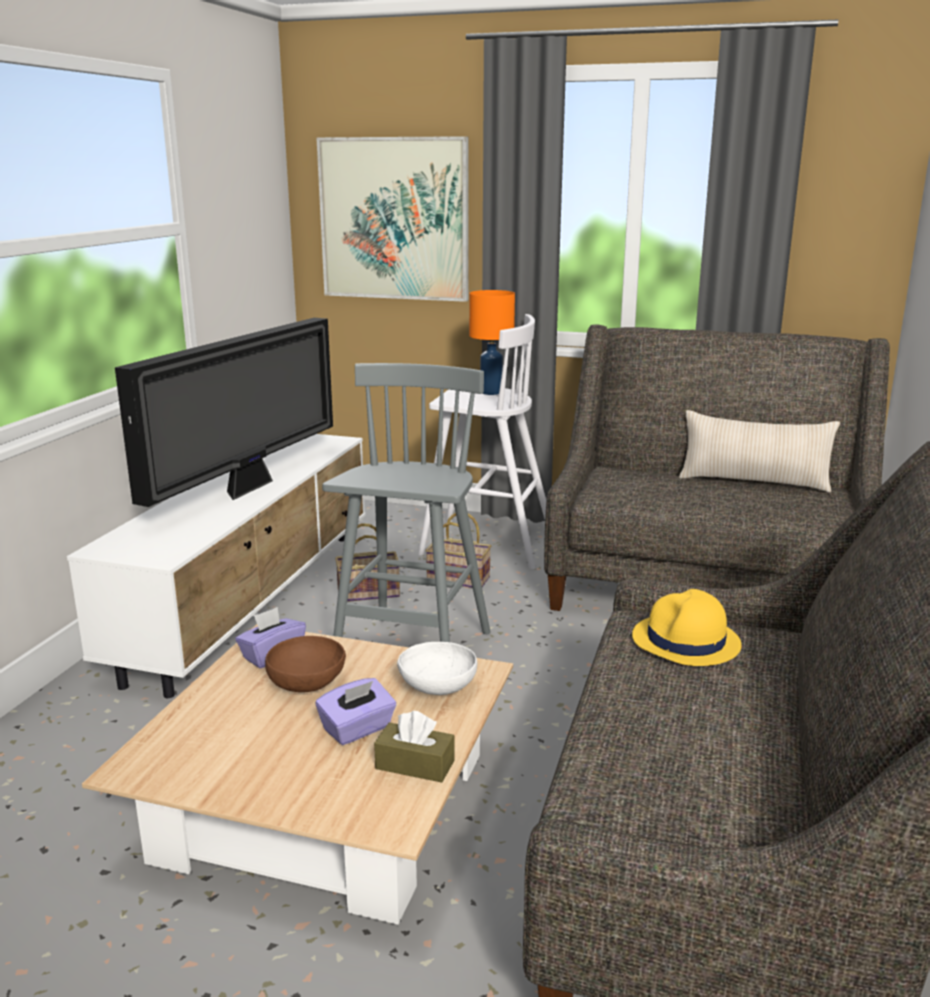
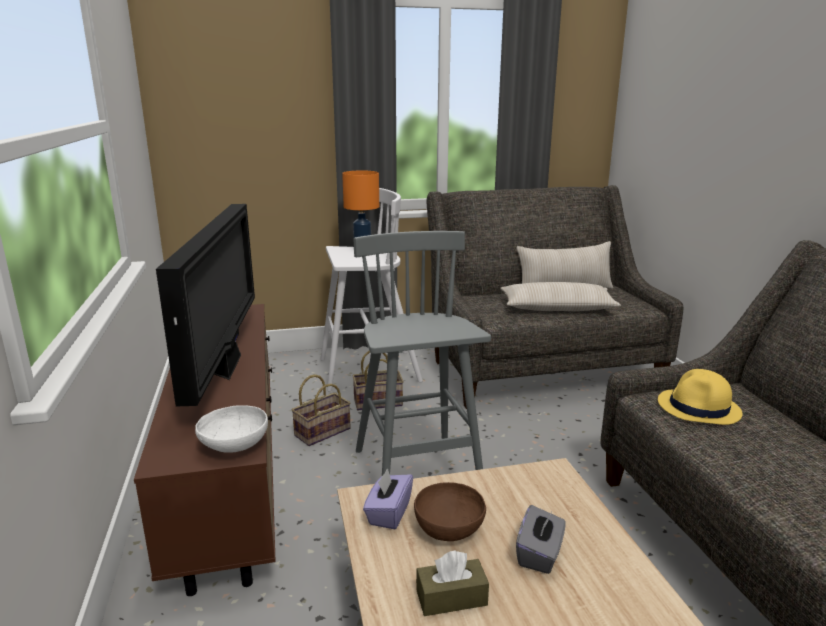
camera: 30 degrees left, 0 degrees up
white tv stand [67,434,366,698] -> brown tv stand [134,304,276,596]
purple tissue box [315,678,396,745] -> grey tissue box [516,505,565,574]
picture [316,136,469,302] -> none
brown tissue box [374,711,454,783] -> brown tissue box moved to [416,550,489,616]
white bowl [397,642,477,695] -> white bowl moved to [195,405,268,453]
none -> beige pillow [501,282,621,311]

